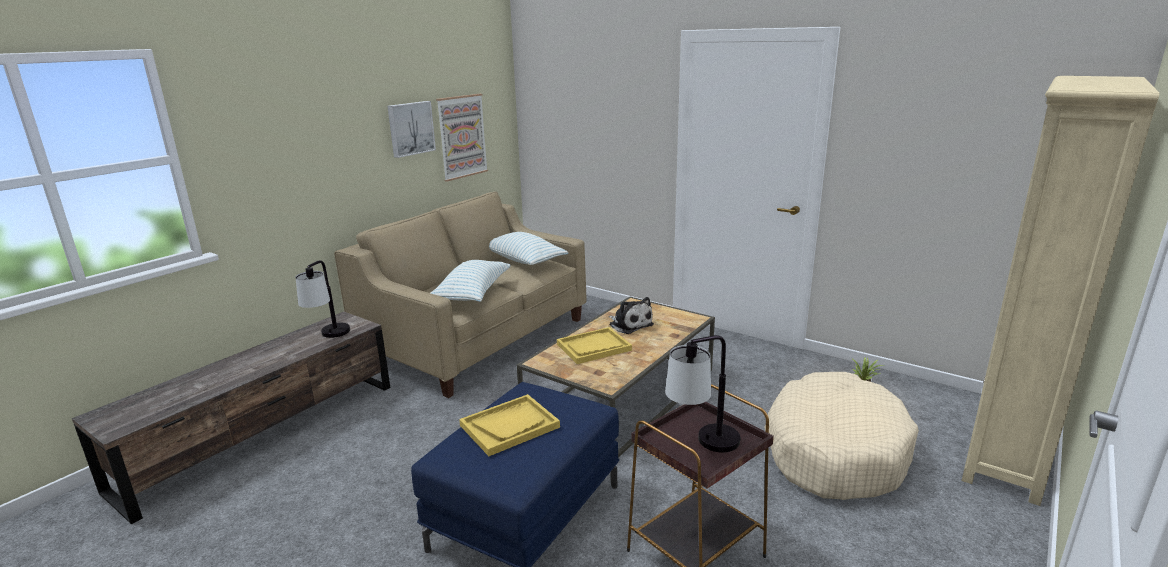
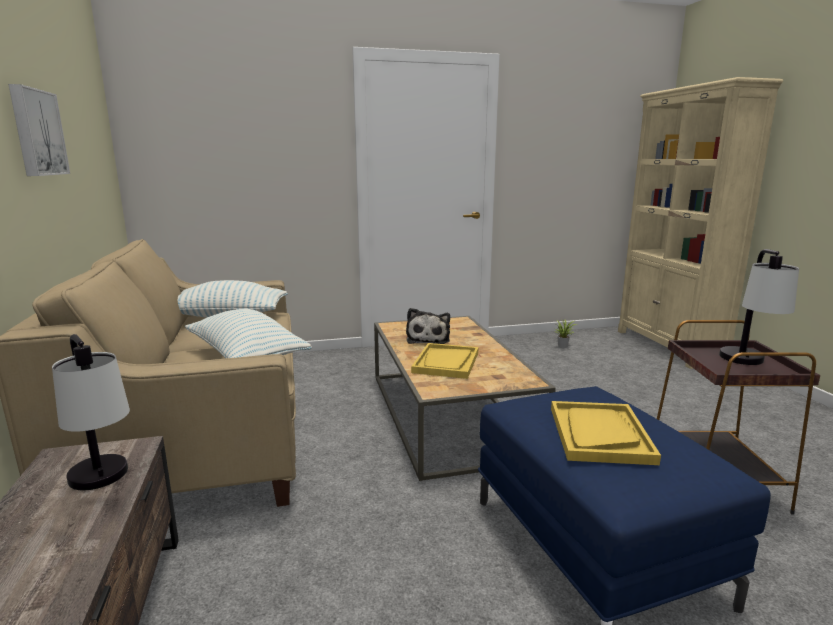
camera: 50 degrees left, 5 degrees down
picture [436,94,488,182] -> none
plush toy [609,297,654,334] -> plush toy turned 90 degrees clockwise [406,308,450,344]
beige dog bed [764,372,919,500] -> none

